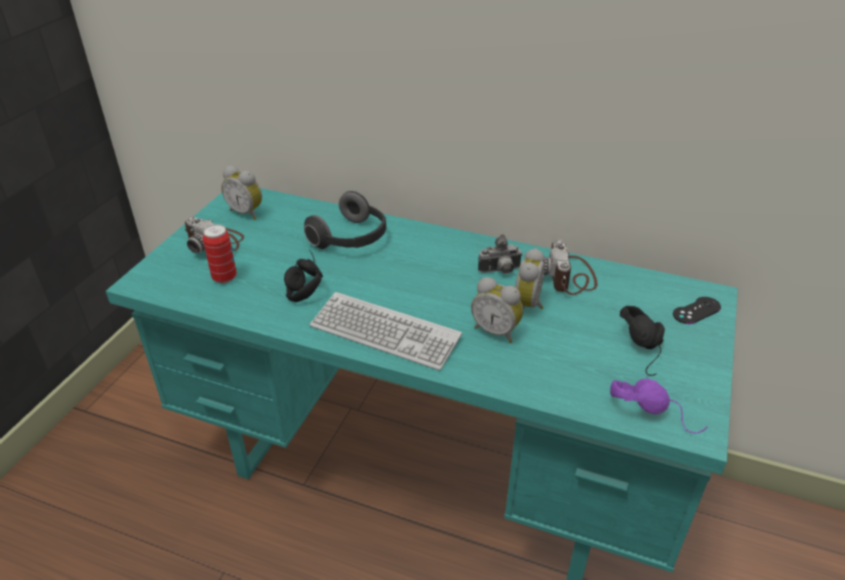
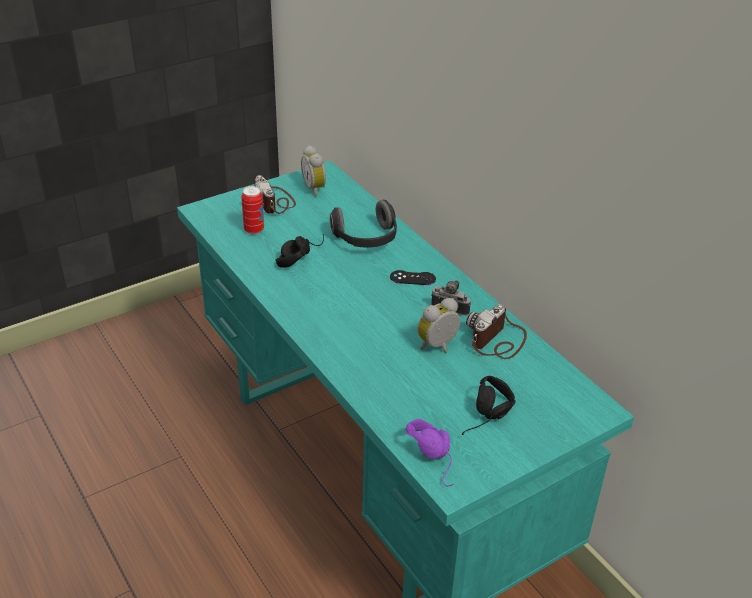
camera: 35 degrees right, 0 degrees up
keyboard [310,292,462,370] -> none
alarm clock [471,277,523,343] -> none
black game controller [673,297,721,324] -> black game controller moved to [390,270,436,285]

